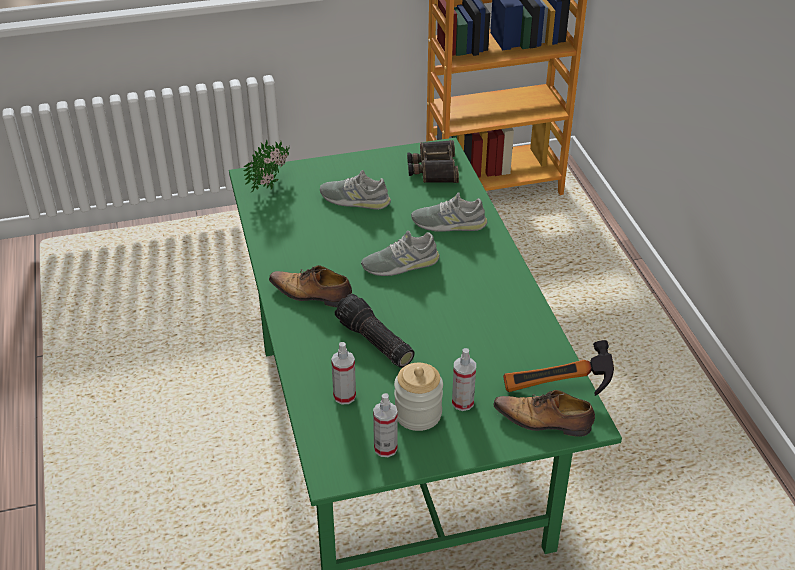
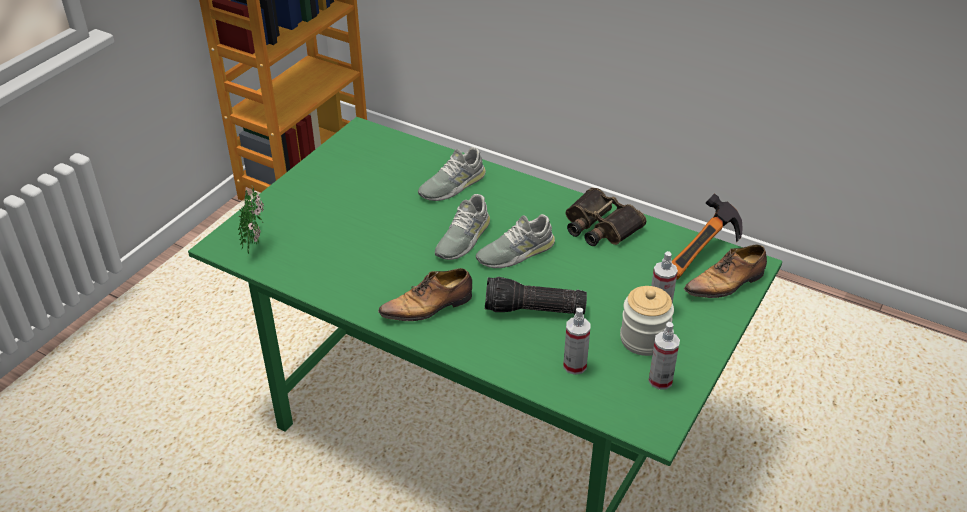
camera: 45 degrees left, 0 degrees up
grey shoe [320,170,391,210] -> grey shoe moved to [476,214,555,268]
binoculars [407,140,459,183] -> binoculars moved to [566,188,646,246]

